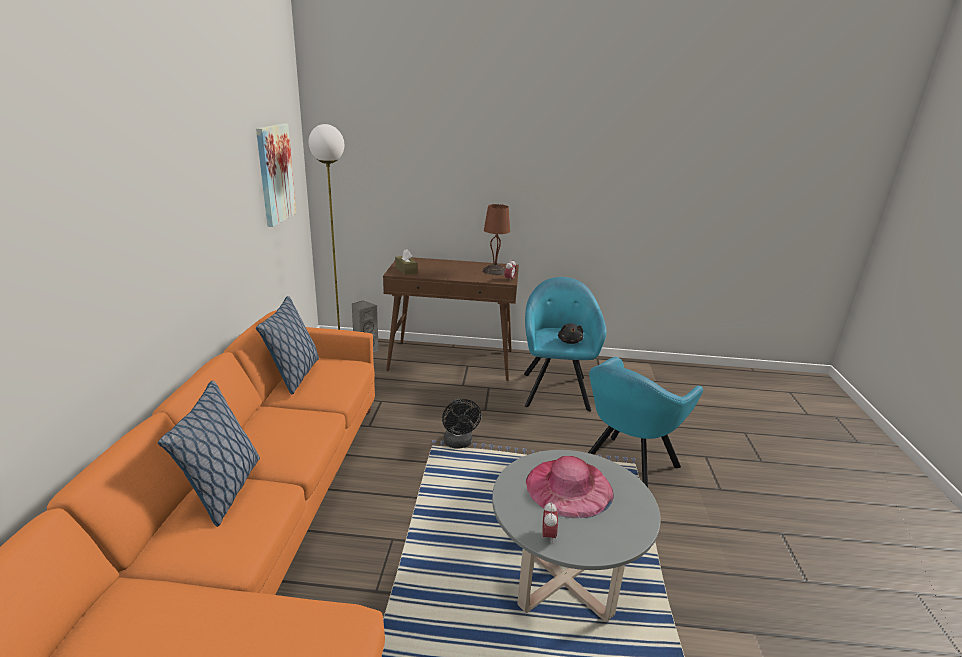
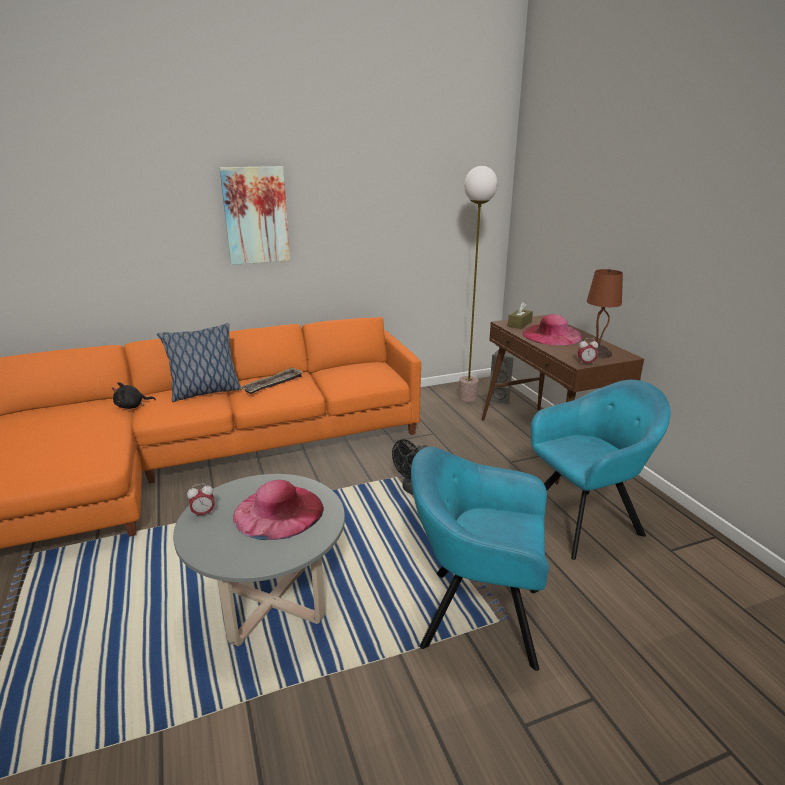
camera: 65 degrees right, 0 degrees up
picture [256,123,296,227] -> picture moved to [219,166,290,265]
pillow [256,296,319,394] -> none
black plush toy [558,323,584,344] -> black plush toy moved to [112,382,156,409]
none -> tray [241,367,303,394]
none -> pink hat [522,314,583,345]

